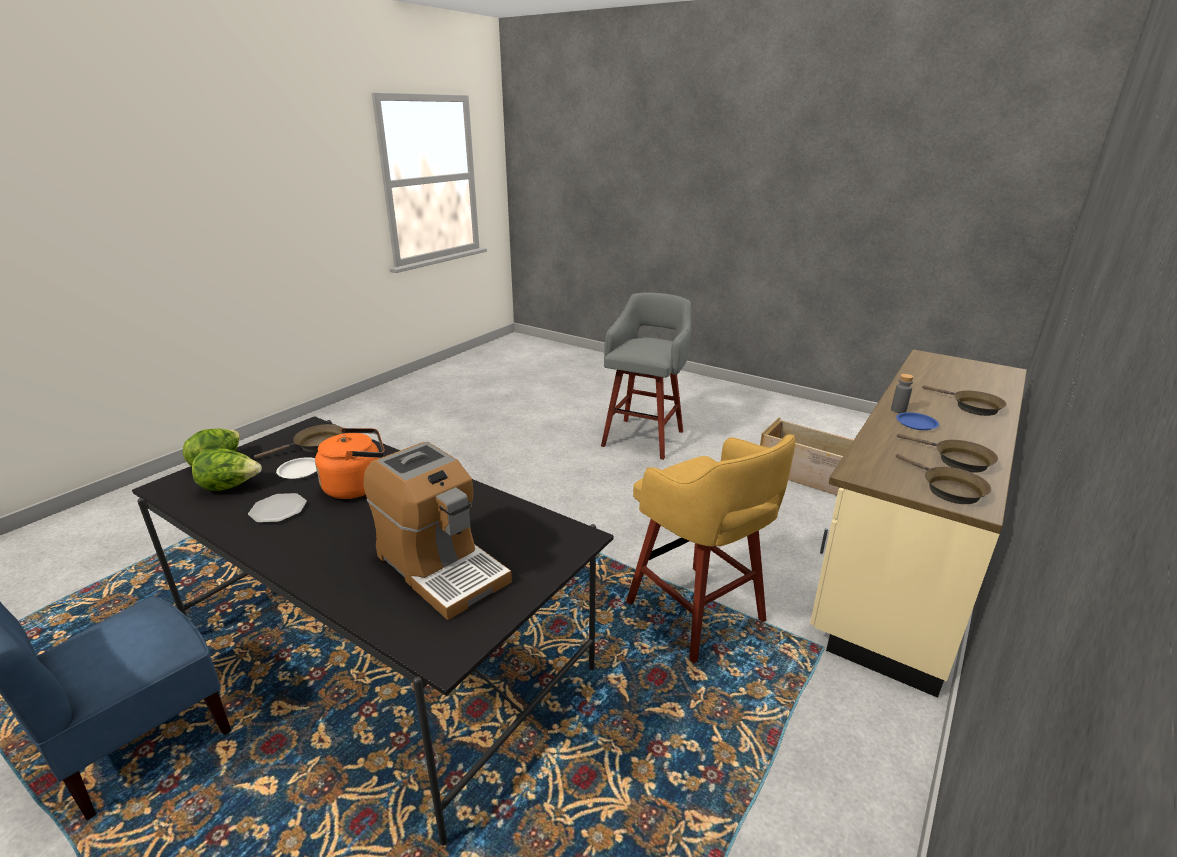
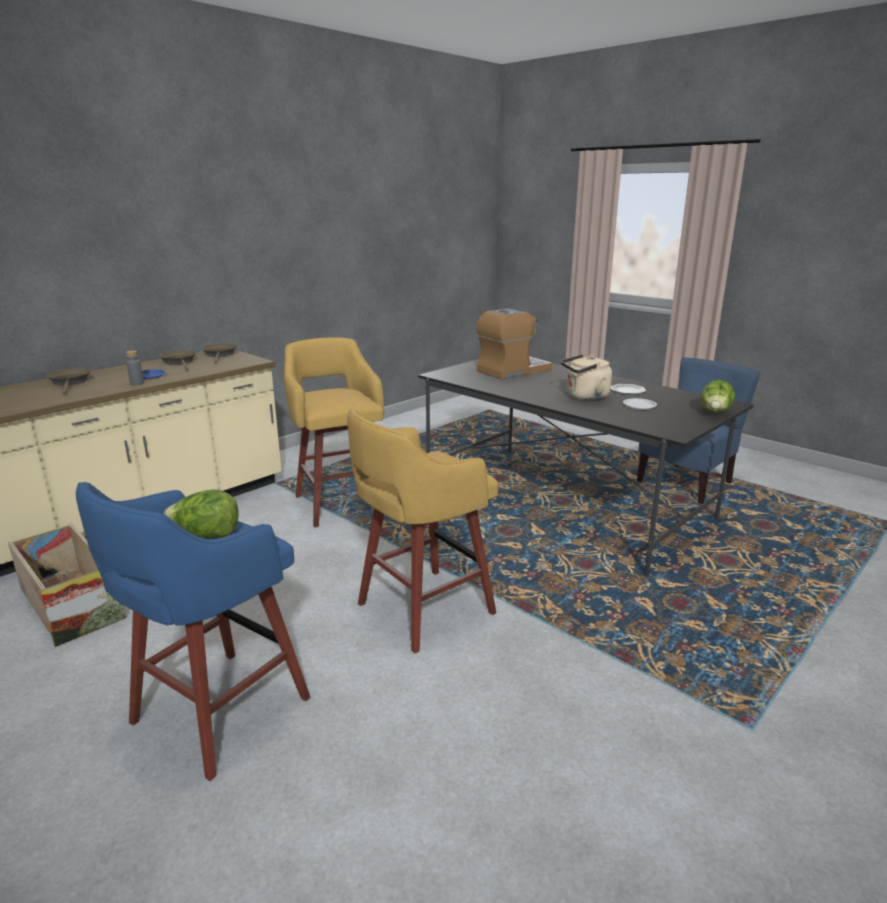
camera: 170 degrees left, 5 degrees down
lettuce [192,448,262,491] -> lettuce moved to [164,489,239,538]
brown frying pan [254,424,343,459] -> none
orange kettle [315,428,385,499] -> beige kettle [561,354,612,401]
coffee machine [364,442,512,620] -> coffee machine turned 90 degrees clockwise [476,309,552,380]
grey stool [601,293,692,460] -> blue stool [76,482,310,781]
none -> yellow stool [347,409,499,654]

